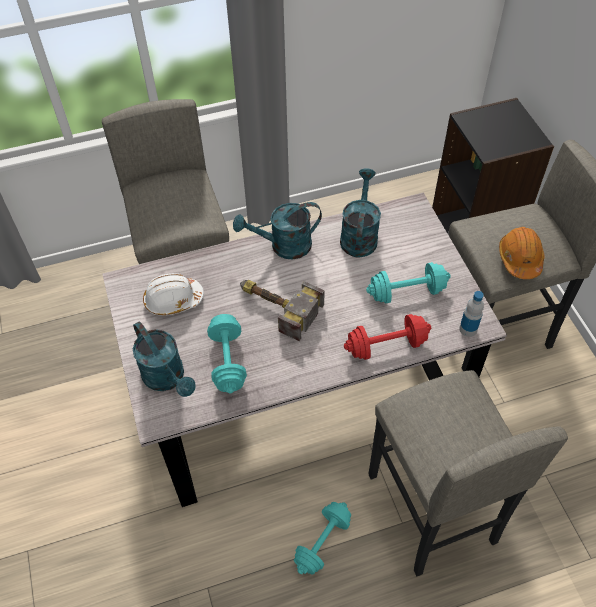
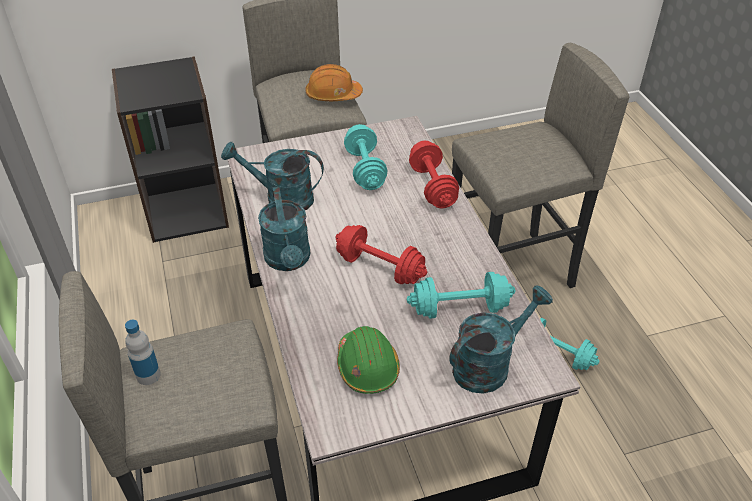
camera: 90 degrees left, 10 degrees down
white hard hat [143,273,204,316] -> green hard hat [337,326,400,394]
hammer [240,280,325,341] -> red dumbbell [336,225,427,284]
bottle [459,291,484,337] -> bottle moved to [125,320,161,385]

